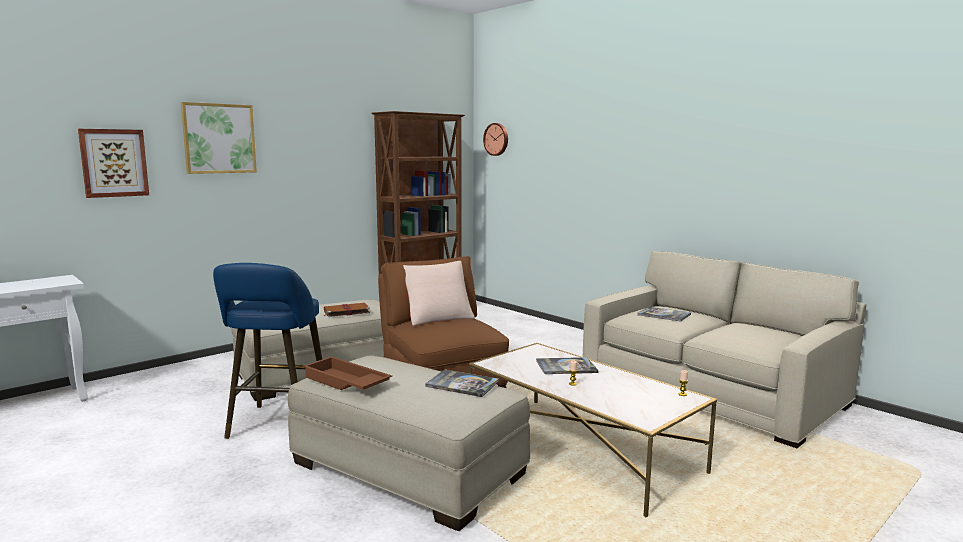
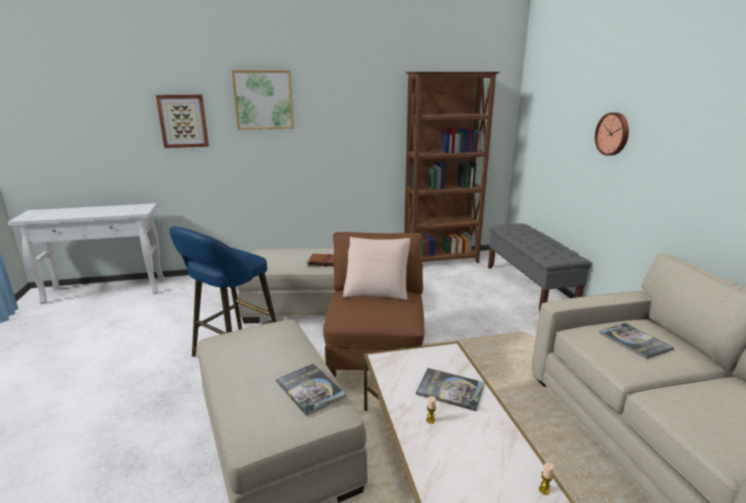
camera: 30 degrees right, 10 degrees up
brown tray [302,357,392,390] -> none
wall clock [483,123,508,156] -> wall clock moved to [595,112,629,156]
none -> grey bench [488,223,591,313]

